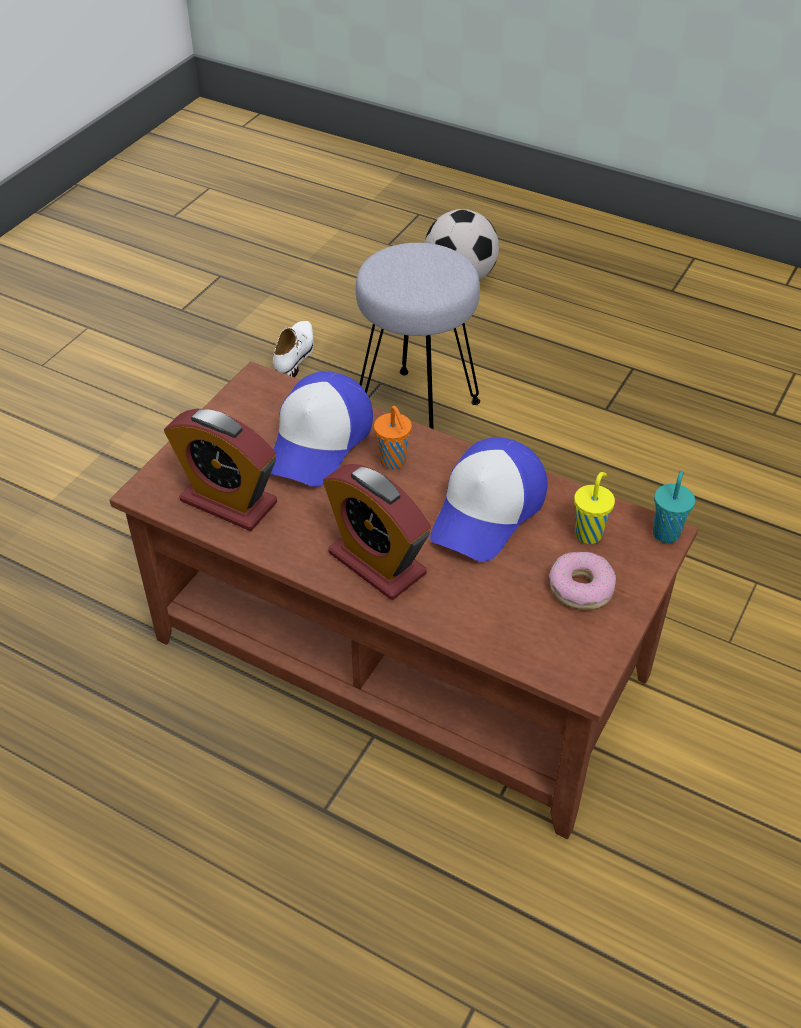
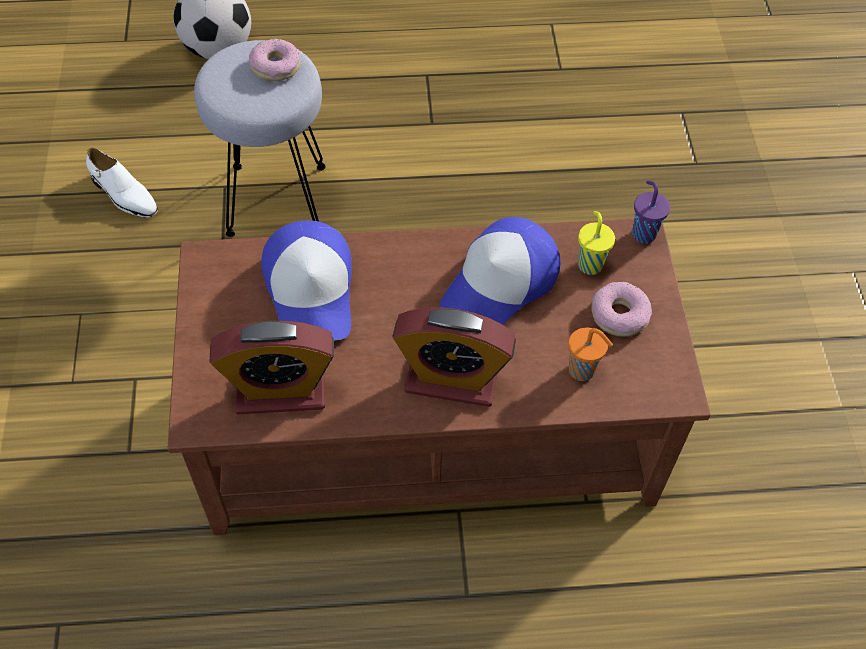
camera: 35 degrees left, 10 degrees up
white shoe [273,321,314,377] -> white shoe turned 150 degrees clockwise [86,148,158,217]
orange cup [374,406,412,470] -> orange cup moved to [568,327,613,381]
cap [430,437,548,562] -> cap turned 45 degrees clockwise [439,217,560,325]
turquoise cup [653,471,695,543] -> purple cup [632,180,670,244]
none -> donut [249,39,301,81]

